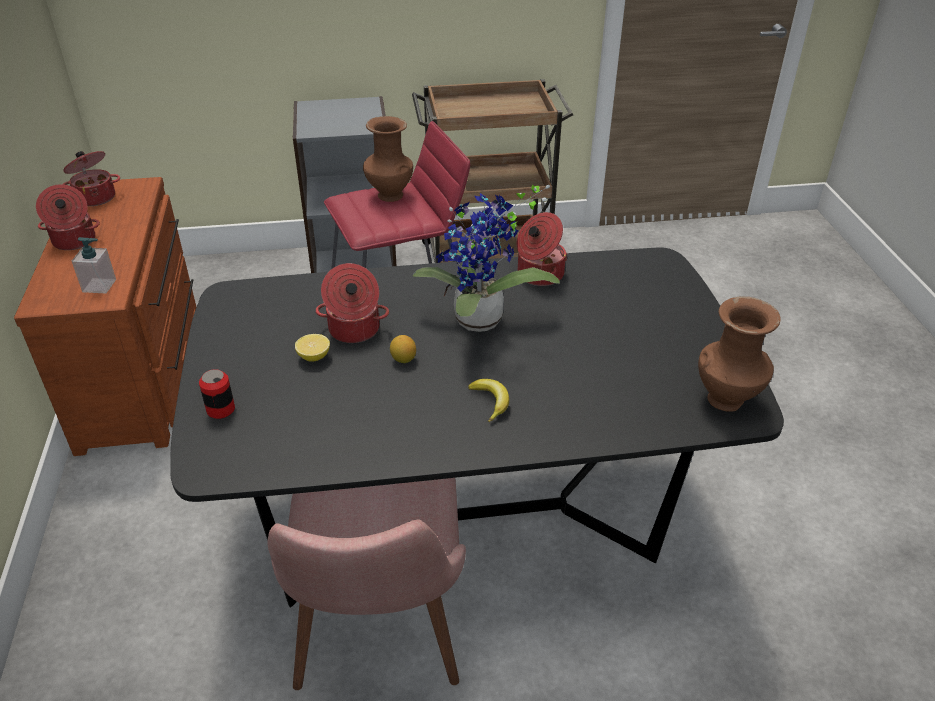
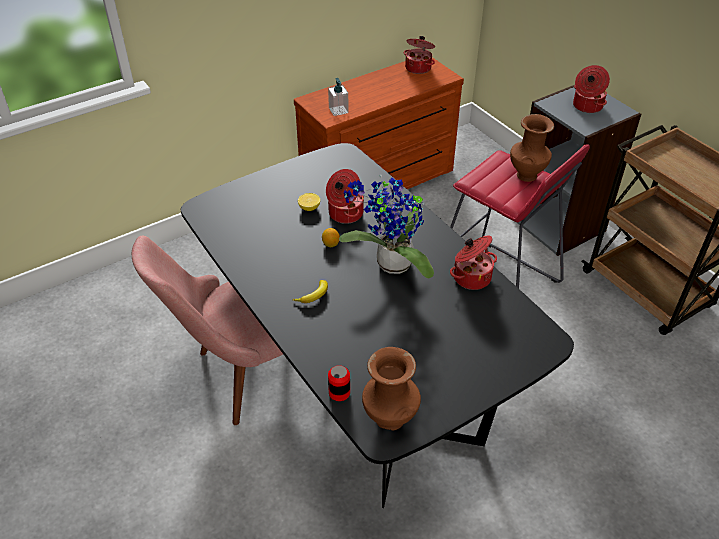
camera: 65 degrees right, 5 degrees up
cooking pot [36,184,100,250] -> cooking pot moved to [573,65,610,113]
can [199,369,235,419] -> can moved to [328,365,350,401]

